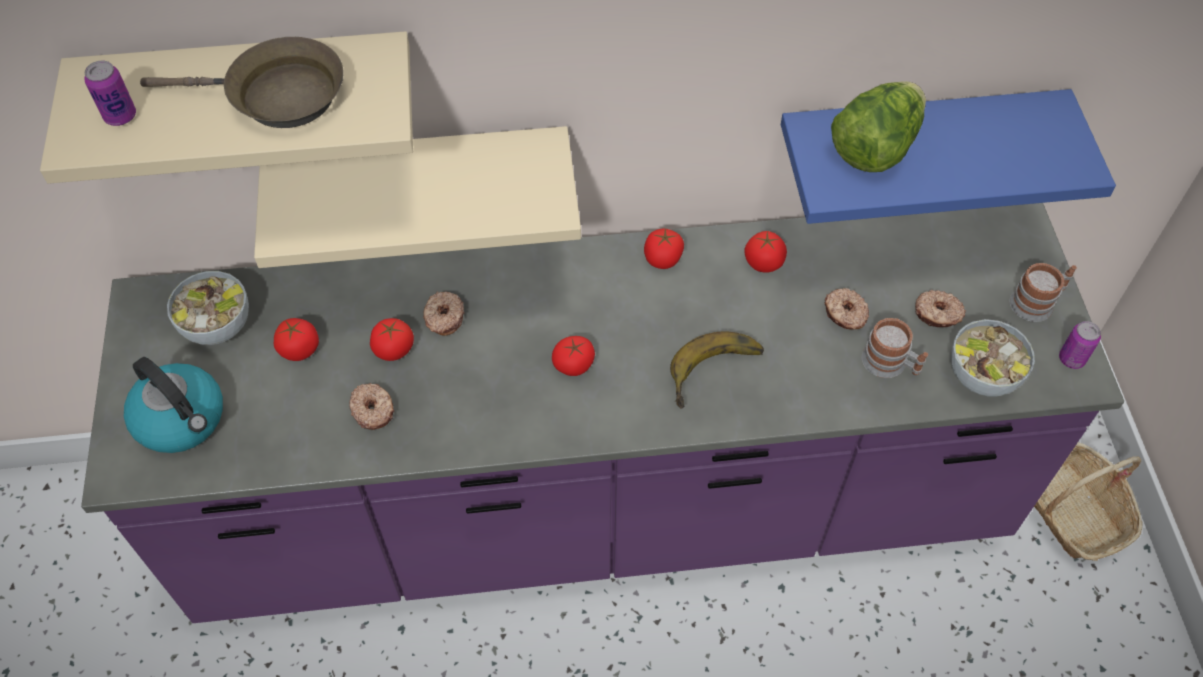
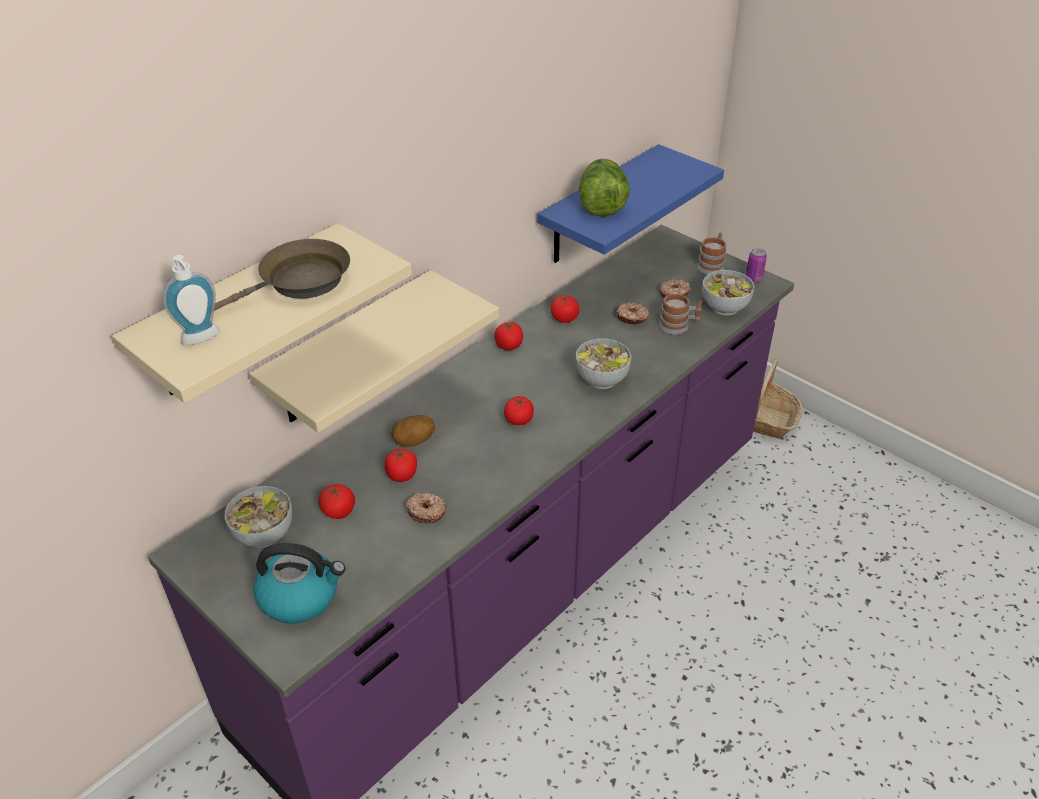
camera: 40 degrees left, 15 degrees down
can [84,61,136,126] -> soap dispenser [163,255,220,345]
donut [423,291,464,336] -> potato [391,415,435,447]
banana [670,332,764,408] -> bowl [576,339,631,389]

